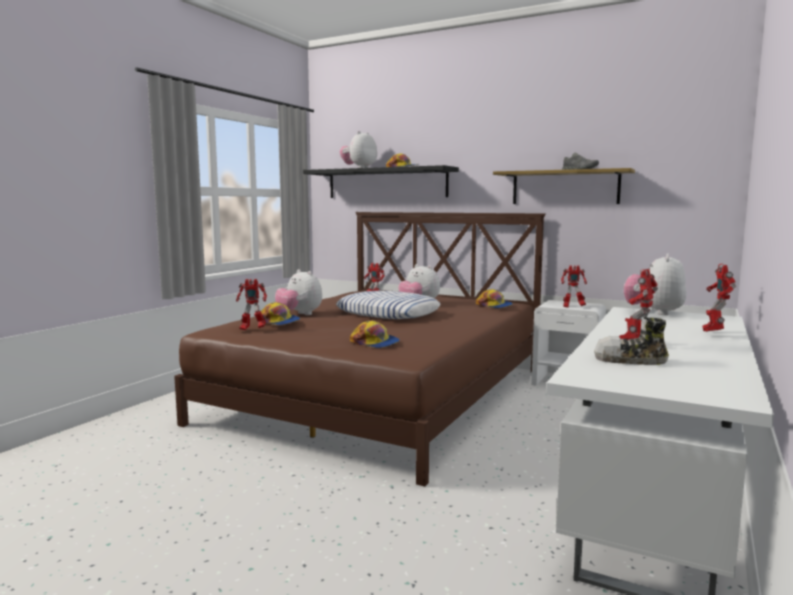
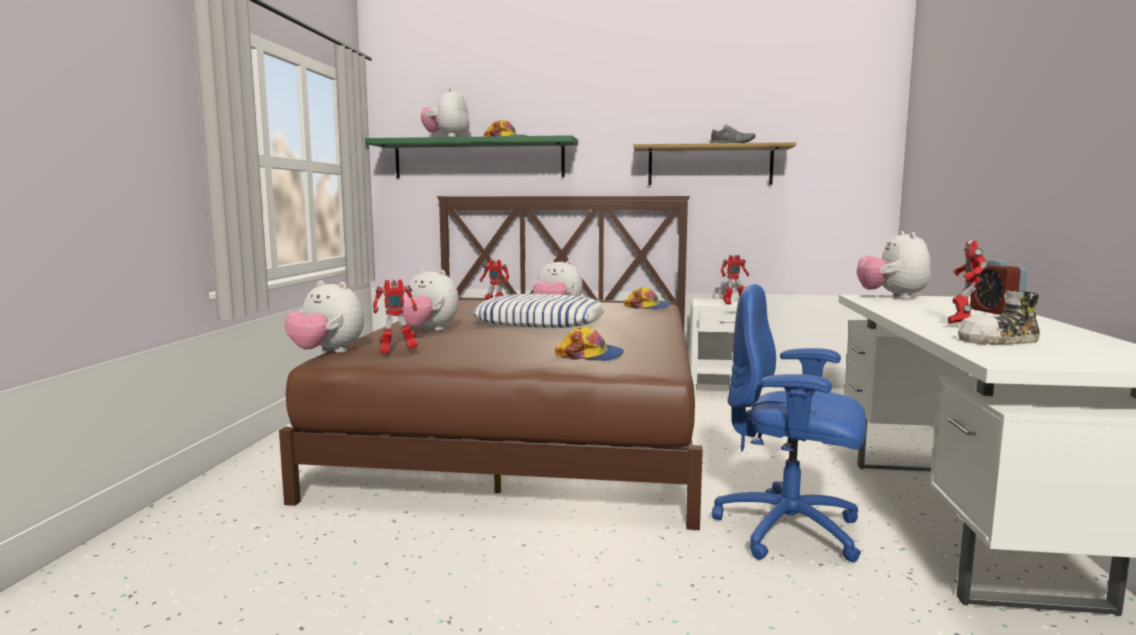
camera: 20 degrees left, 0 degrees up
cap [261,302,300,325] -> none
black shelf [303,165,459,198] -> green shelf [365,135,578,178]
toy robot [702,264,736,332] -> alarm clock [970,260,1027,315]
none -> plush toy [285,281,364,353]
none -> blue office chair [712,284,866,562]

